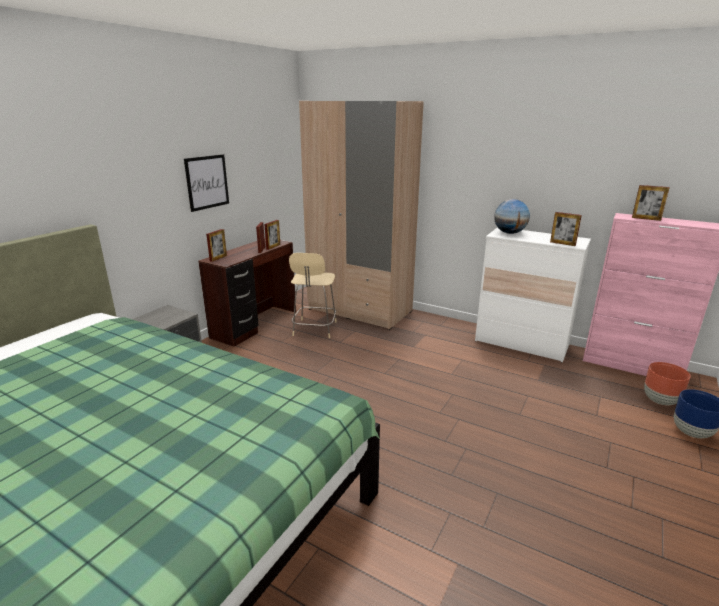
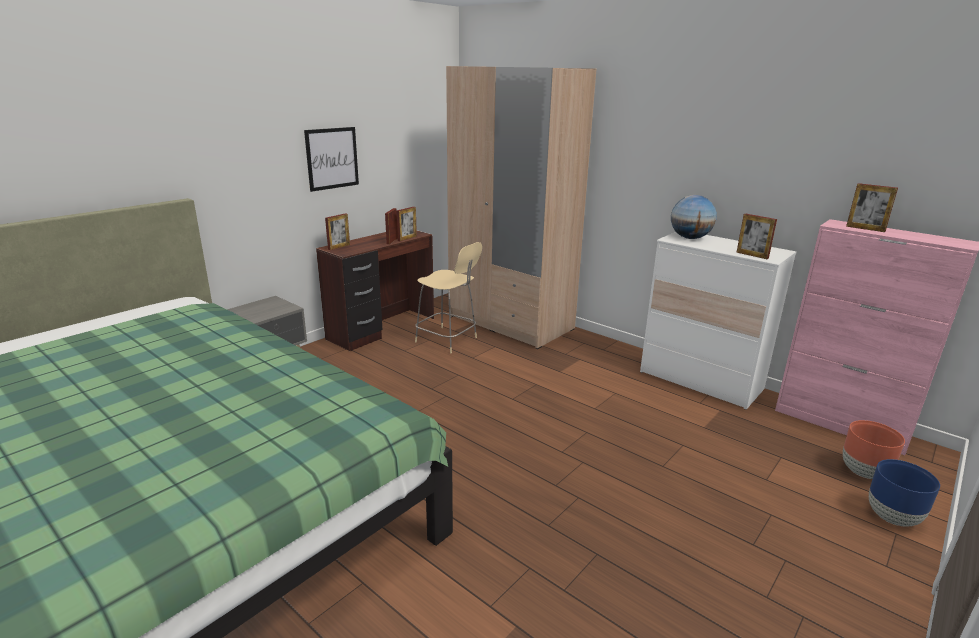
camera: 10 degrees right, 0 degrees up
beige chair [289,253,337,338] -> beige chair turned 75 degrees counterclockwise [415,242,482,354]

